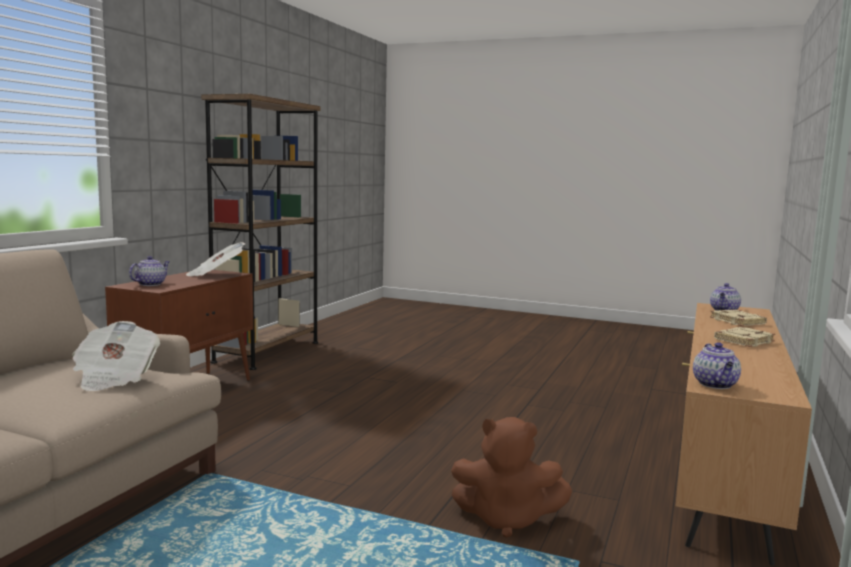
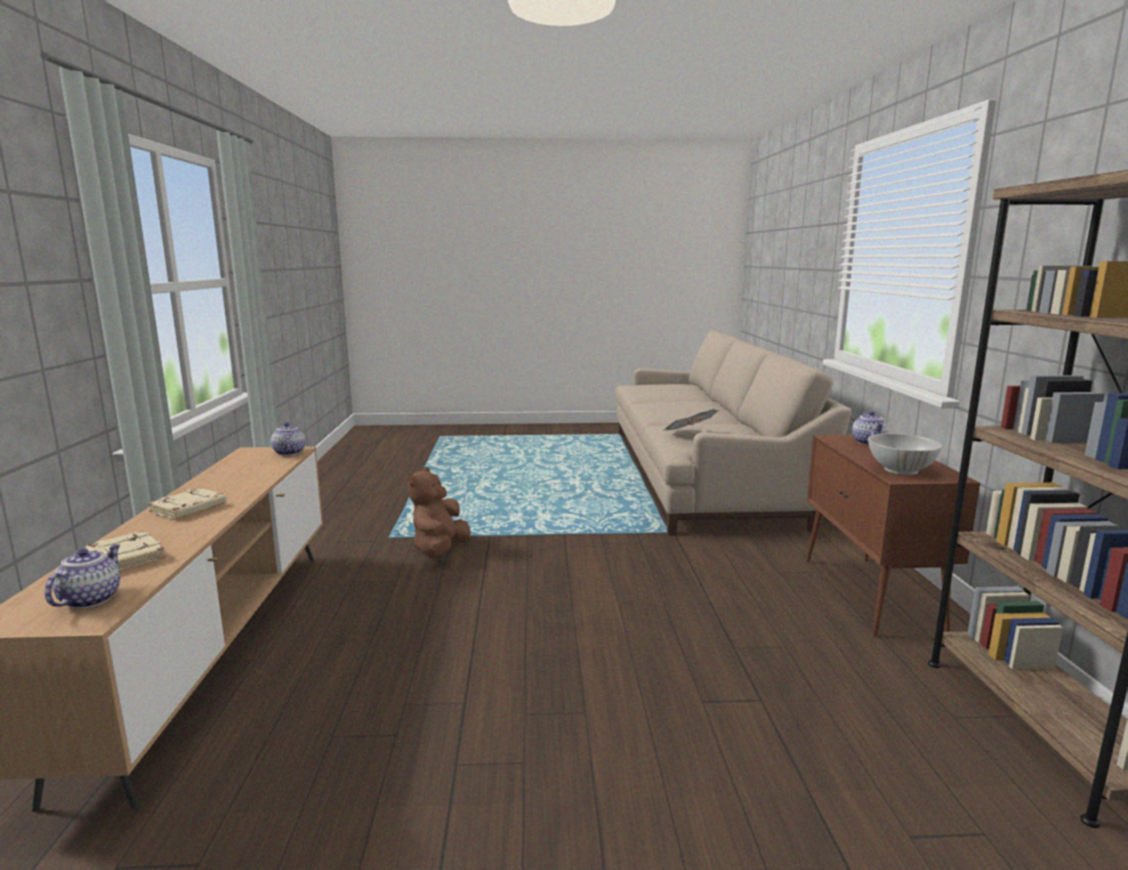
camera: 155 degrees right, 5 degrees up
newspaper [186,242,245,276] -> white bowl [868,433,943,475]
brown plush toy [451,417,572,538] -> brown plush toy turned 60 degrees counterclockwise [408,467,471,557]

